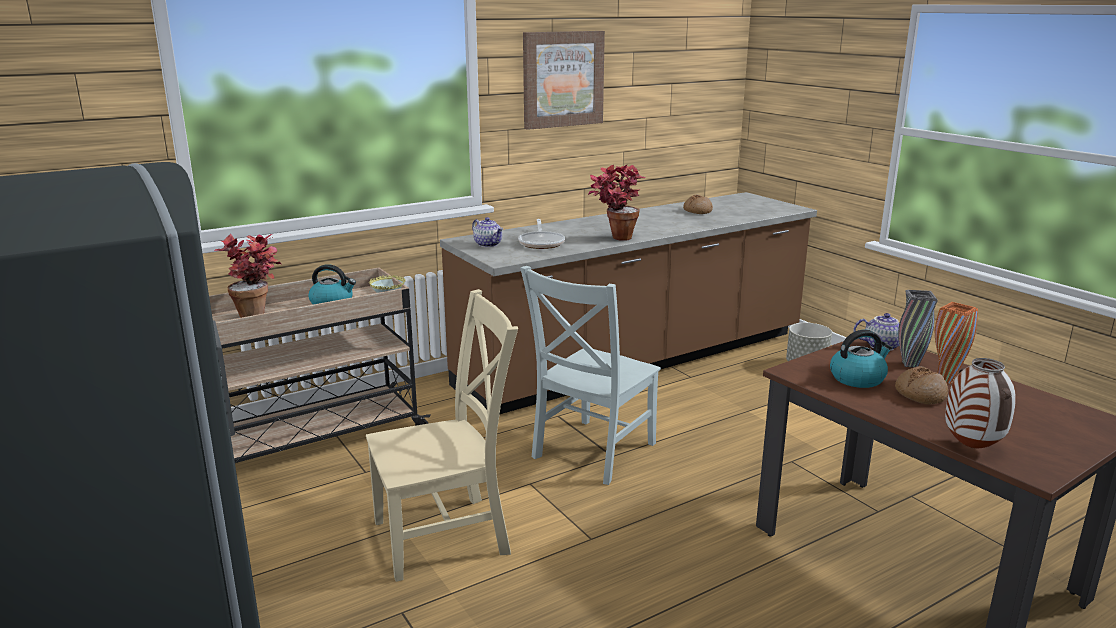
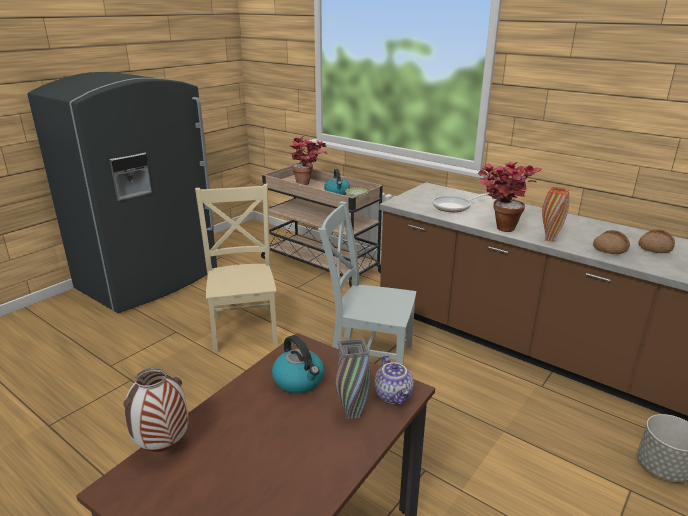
camera: 70 degrees right, 5 degrees up
beige chair [366,289,518,582] -> beige chair turned 150 degrees counterclockwise [195,184,278,353]
teapot [472,217,503,247] -> none
picture [523,31,605,130] -> none
bread [895,366,948,405] -> bread moved to [593,230,630,254]
orange vase [935,302,978,385] -> orange vase moved to [542,187,569,242]

